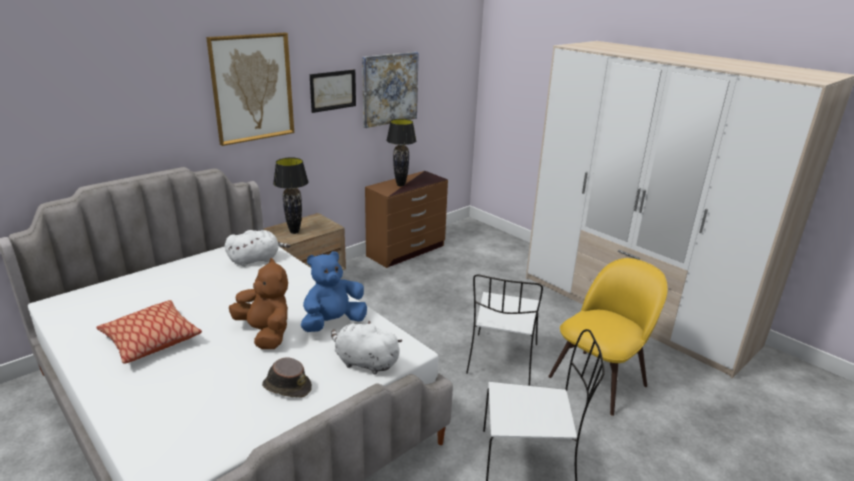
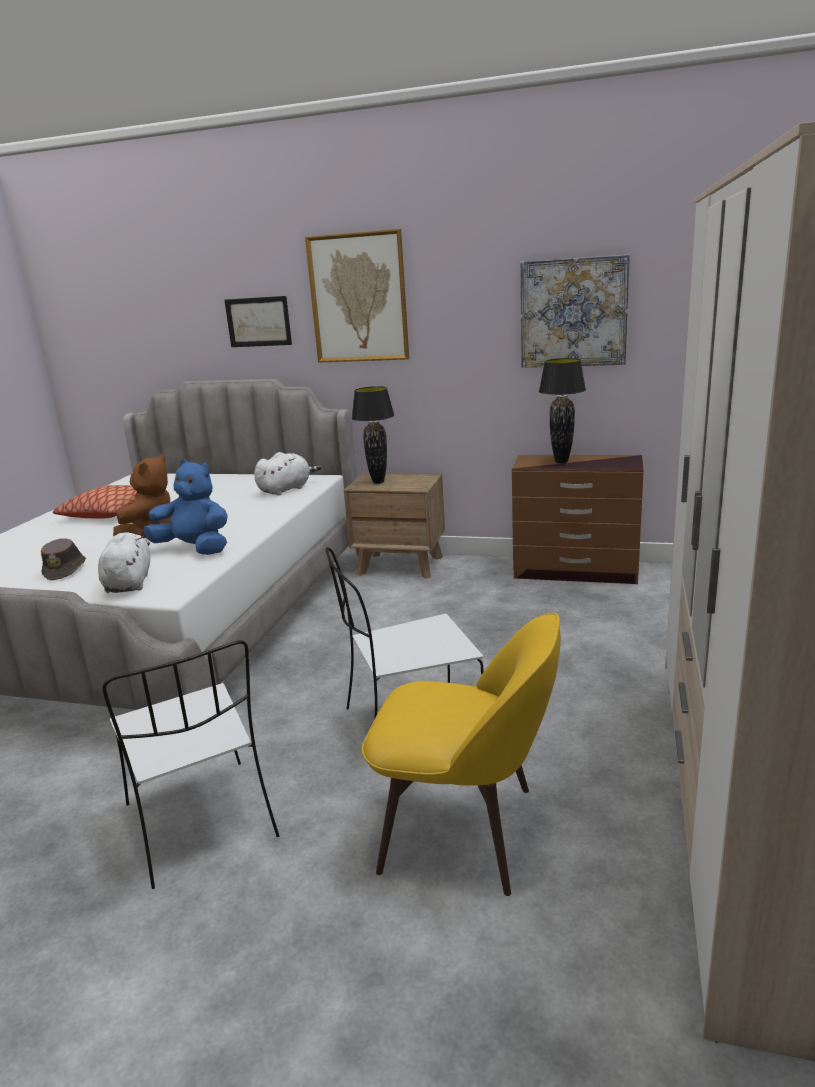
camera: 60 degrees right, 5 degrees down
white plush toy [225,230,290,267] -> white plush toy turned 75 degrees counterclockwise [254,452,321,495]
picture [310,69,356,113] -> picture moved to [224,296,292,347]

